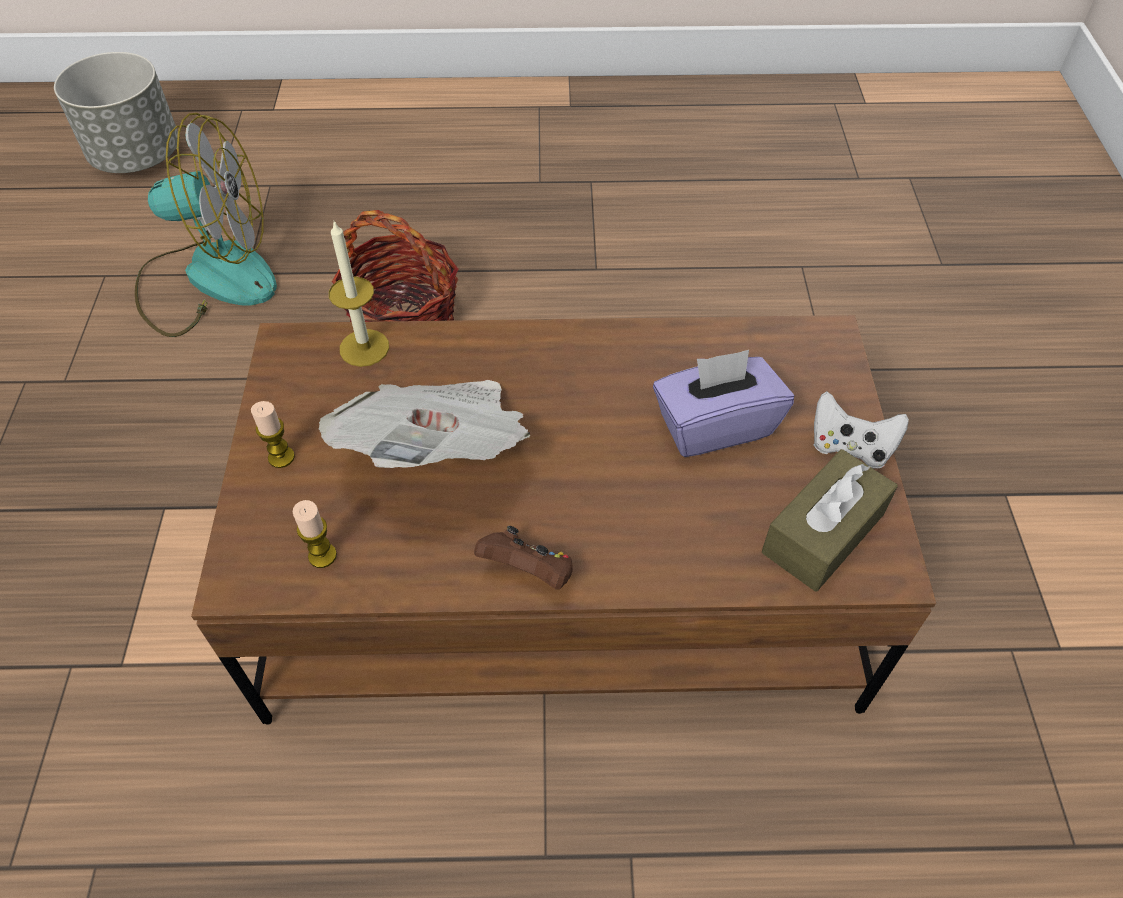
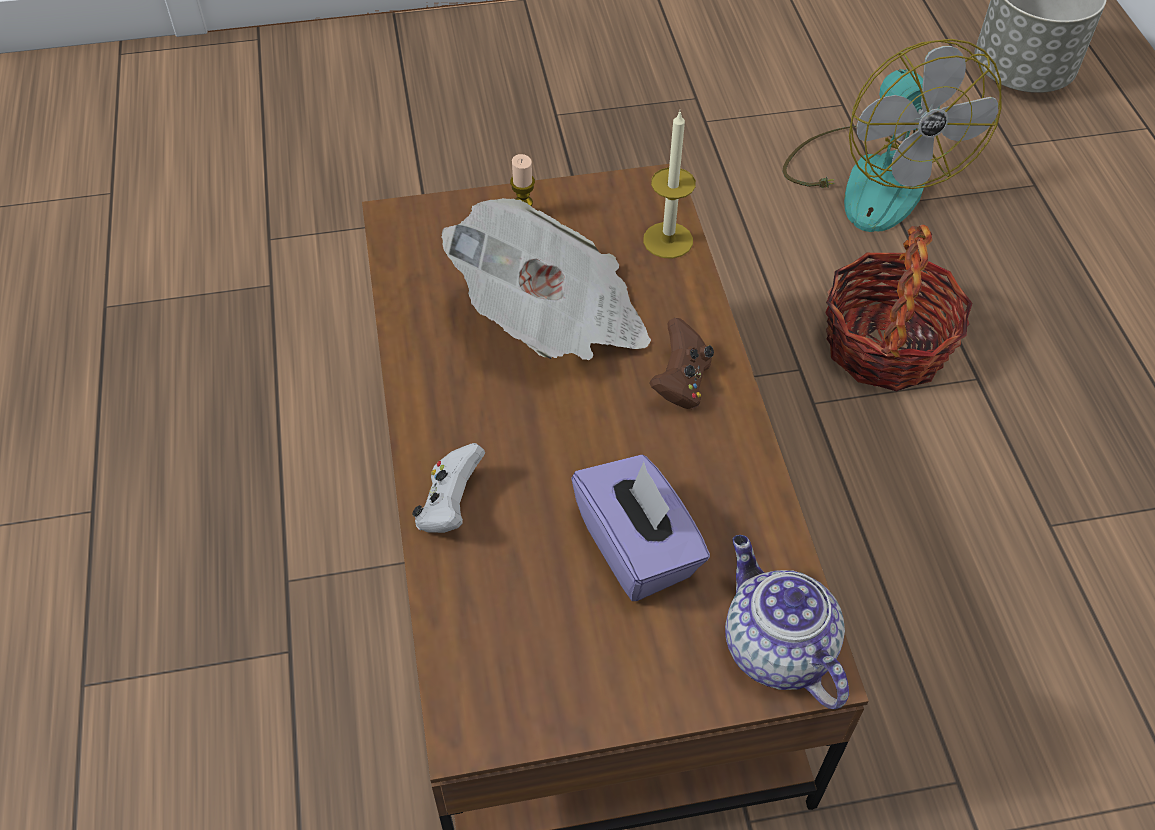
camera: 80 degrees right, 0 degrees up
candle [293,500,337,568] -> none
brown game controller [474,526,573,589] -> brown game controller moved to [649,318,714,410]
brown tissue box [762,449,898,592] -> none
white game controller [813,391,909,469] -> white game controller moved to [412,443,485,533]
none -> teapot [725,535,849,709]

